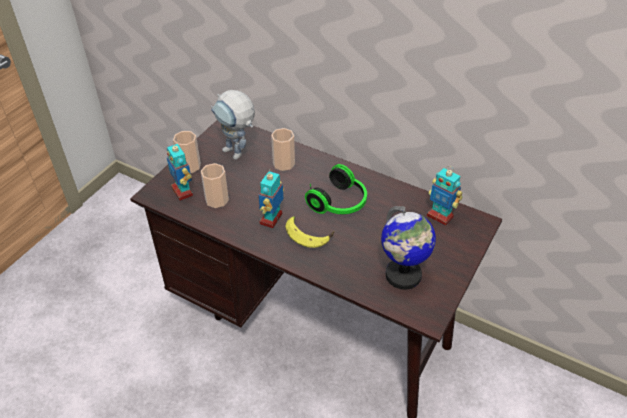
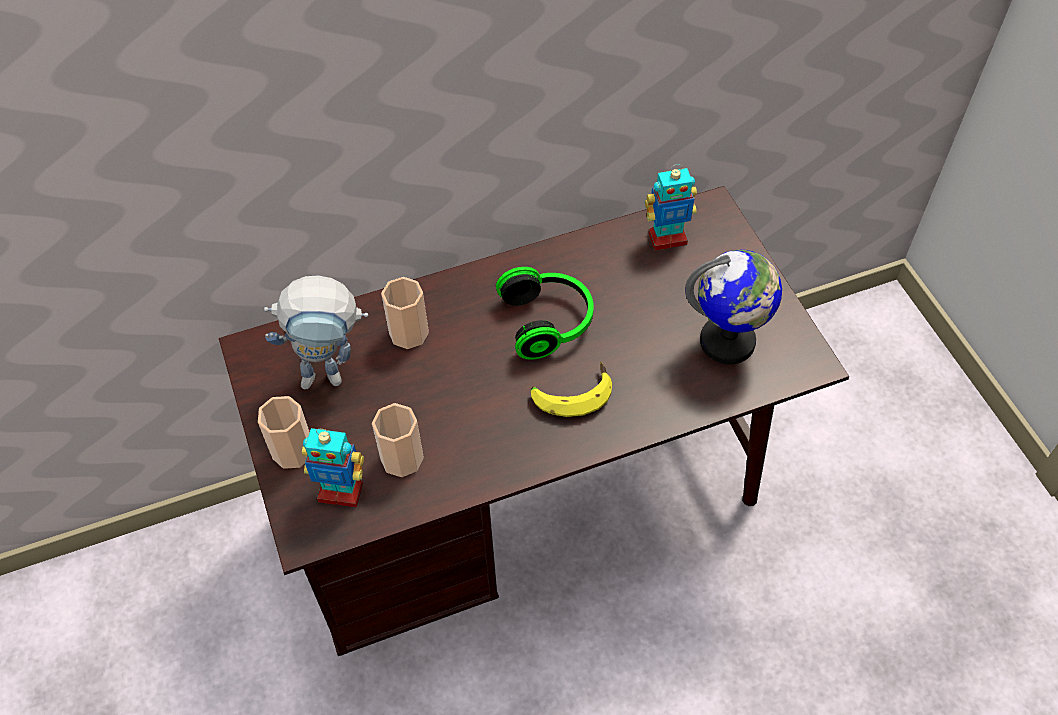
camera: 50 degrees left, 10 degrees up
toy robot [258,171,284,228] -> none

